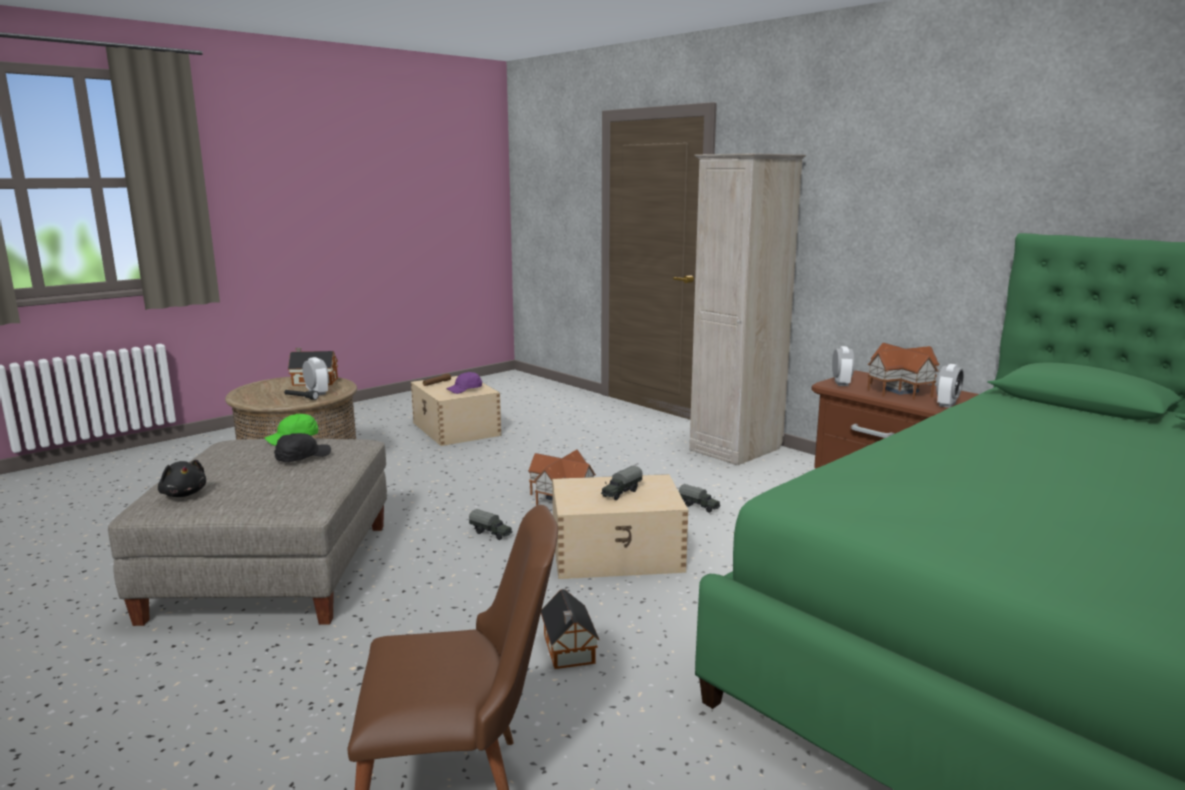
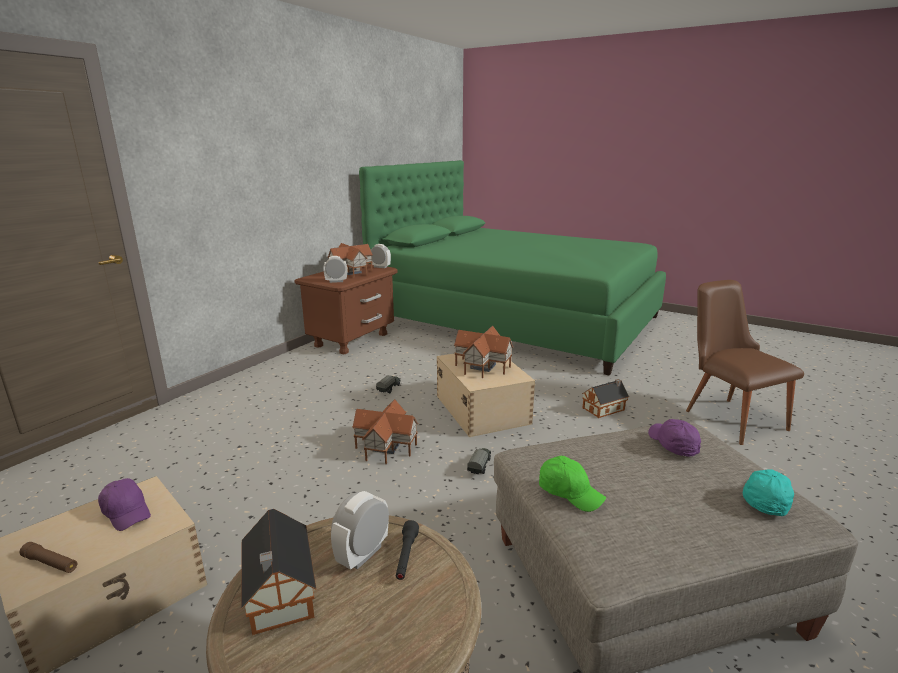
camera: 105 degrees left, 5 degrees up
black plush toy [158,460,206,497] -> turquoise cap [743,469,794,516]
black cap [274,433,331,462] -> none
toy truck [601,466,642,500] -> toy house [454,326,514,378]
beige cabinet [689,153,806,465] -> none
none -> purple cap [648,419,701,457]

